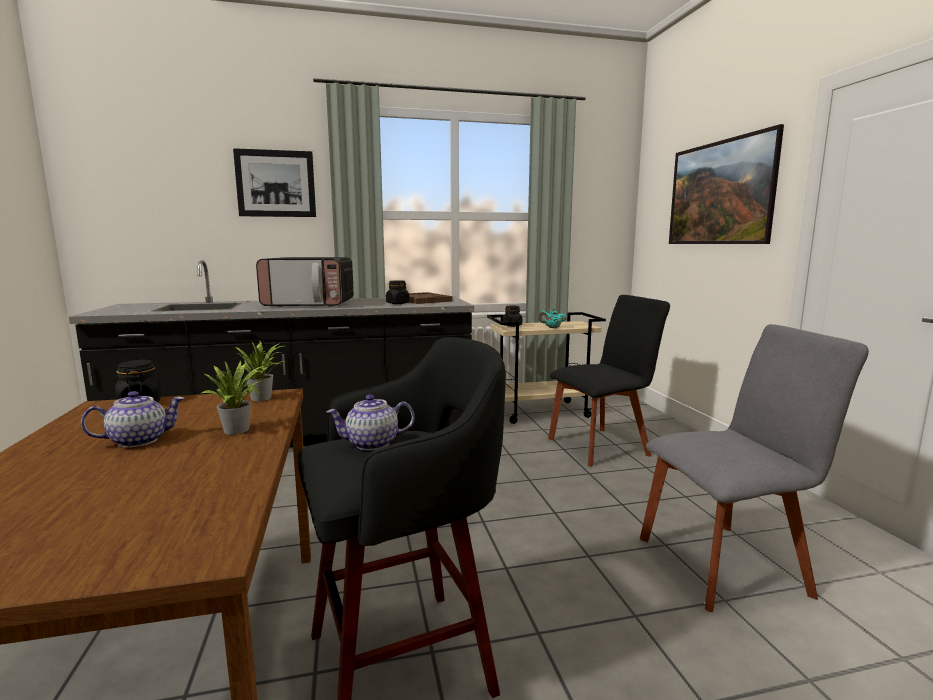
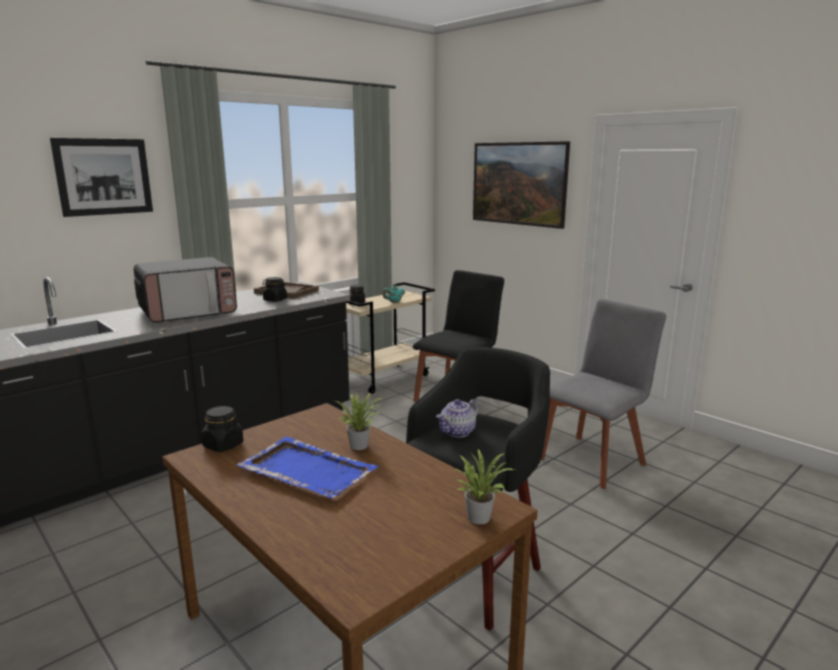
camera: 30 degrees left, 5 degrees up
teapot [81,391,184,447] -> blue tray [236,437,379,498]
potted plant [235,341,284,401] -> potted plant moved to [455,449,515,524]

